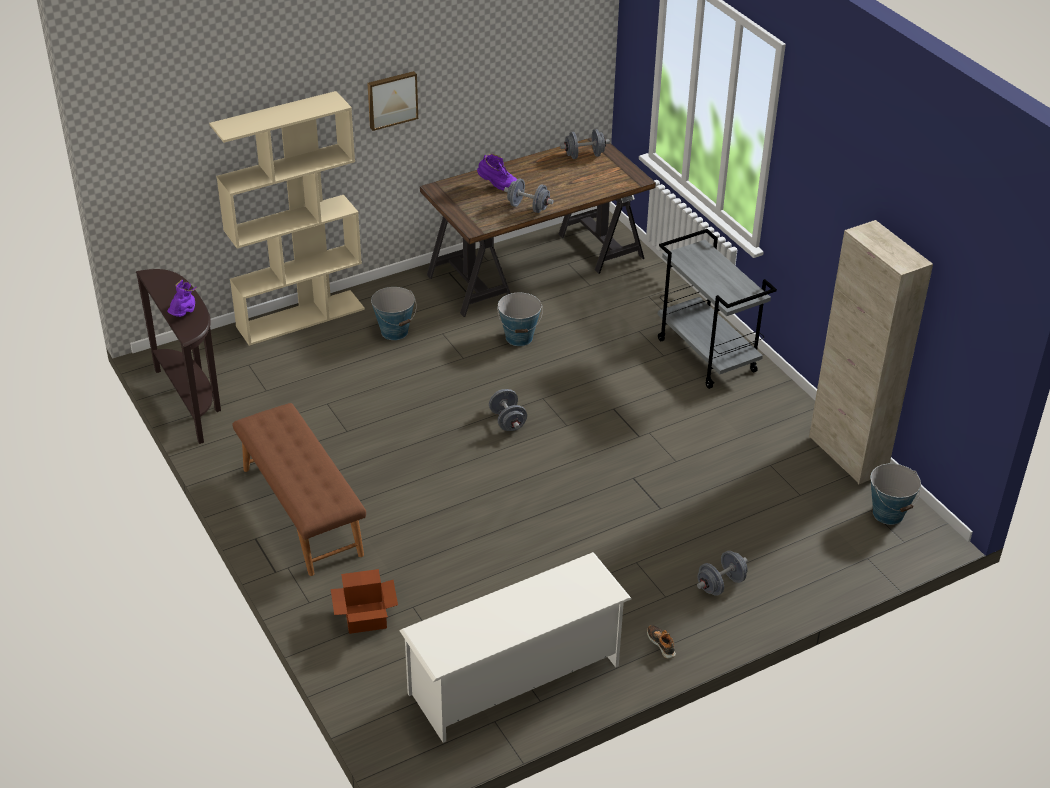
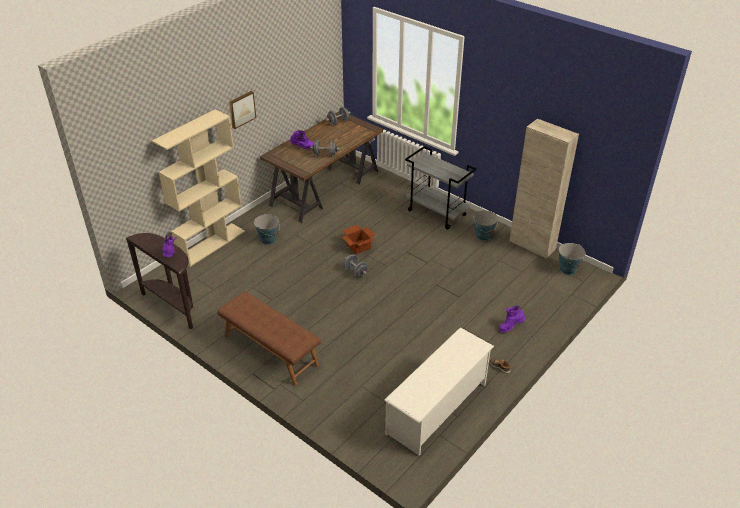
camera: 20 degrees left, 0 degrees up
cardboard box [331,569,398,634] -> cardboard box moved to [342,225,375,254]
bucket [497,293,543,346] -> bucket moved to [473,210,498,241]
grey dumbbell [697,551,748,596] -> purple boot [499,306,526,333]

